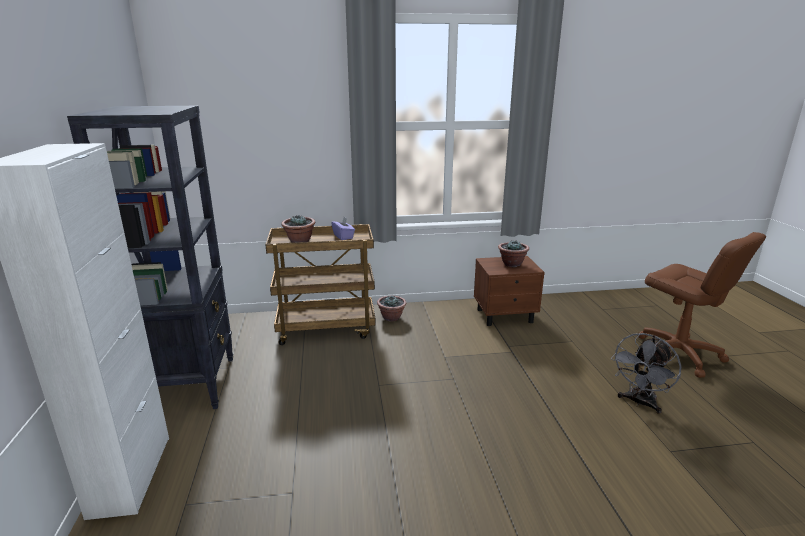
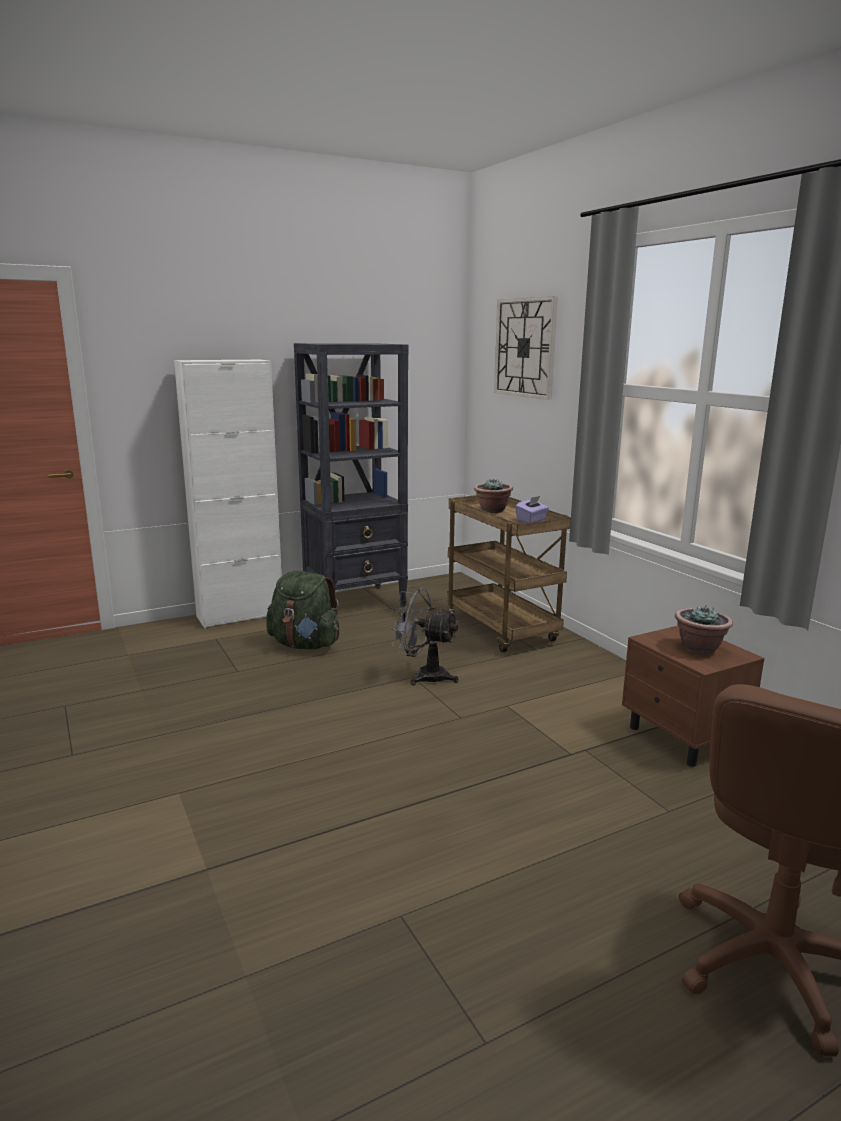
camera: 70 degrees right, 5 degrees down
potted plant [377,296,407,322] -> none
grey fan [611,333,682,414] -> grey fan moved to [390,586,459,685]
none -> green backpack [266,571,339,650]
none -> wall clock [494,296,558,400]

